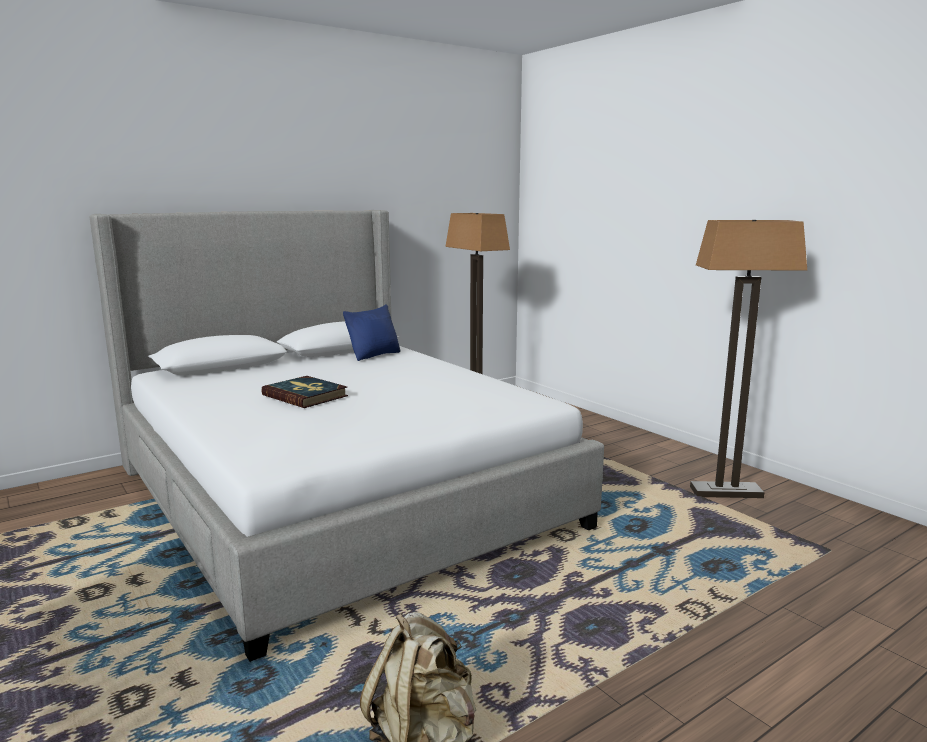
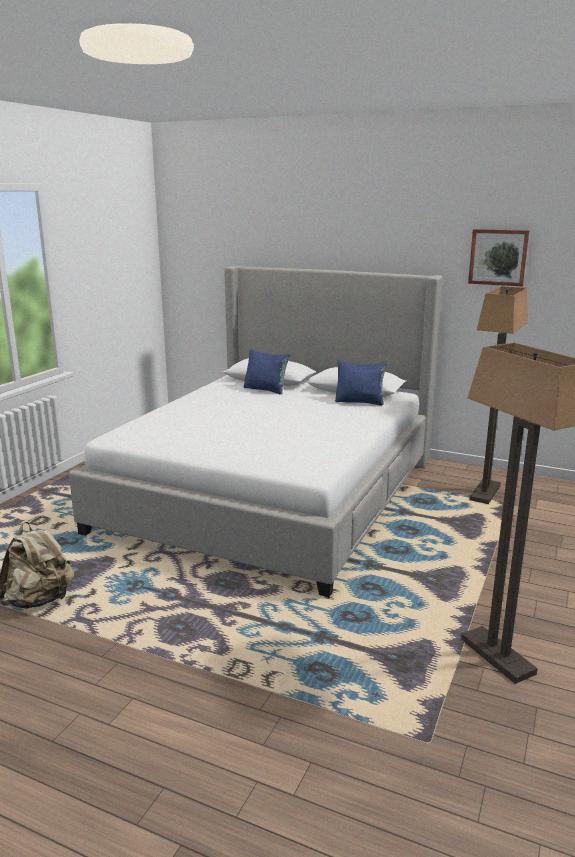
camera: 60 degrees right, 5 degrees up
book [261,376,348,408] -> none
none -> blue pillow [244,349,291,395]
none -> picture [468,229,530,286]

